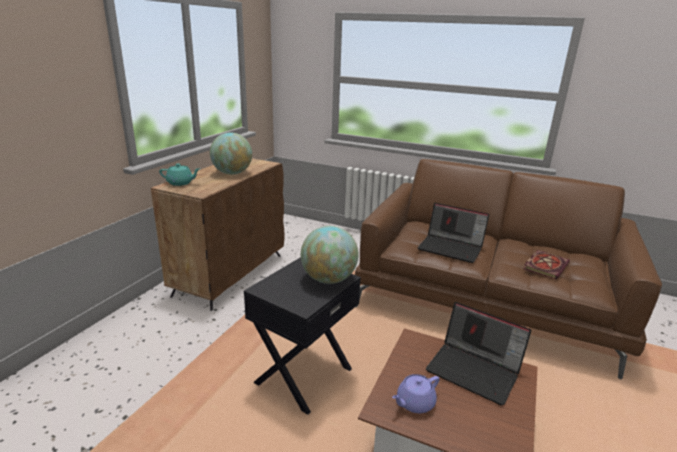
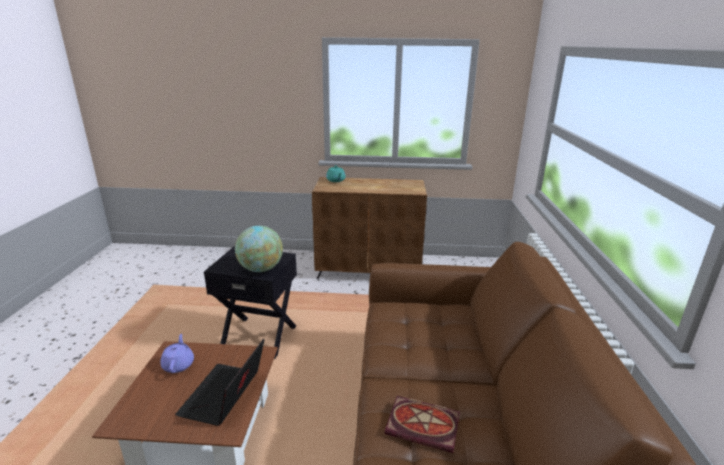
camera: 70 degrees right, 0 degrees up
globe [210,132,252,174] -> none
purple teapot [392,374,440,413] -> purple teapot turned 45 degrees clockwise [160,334,194,373]
laptop [417,203,489,263] -> none

